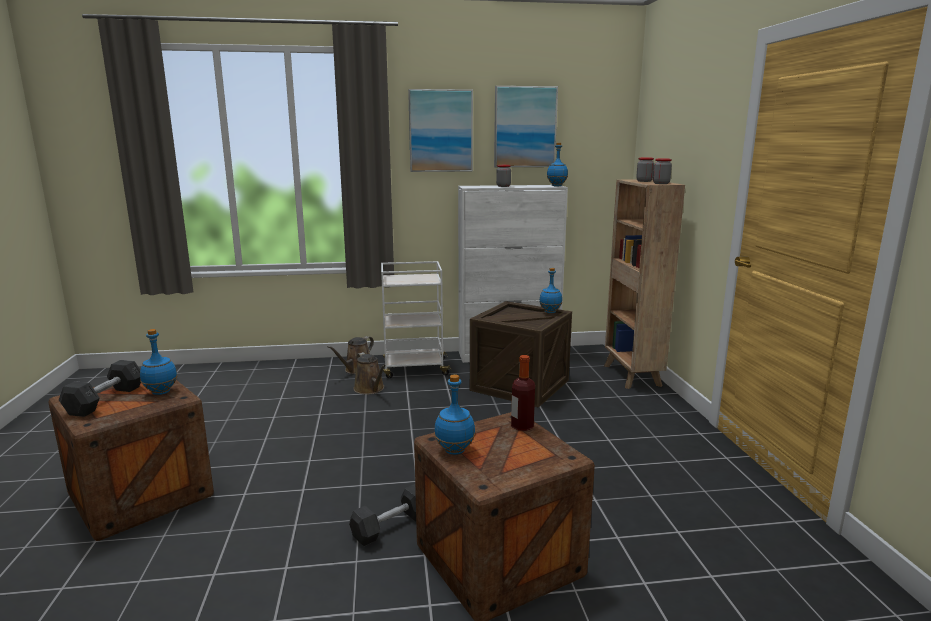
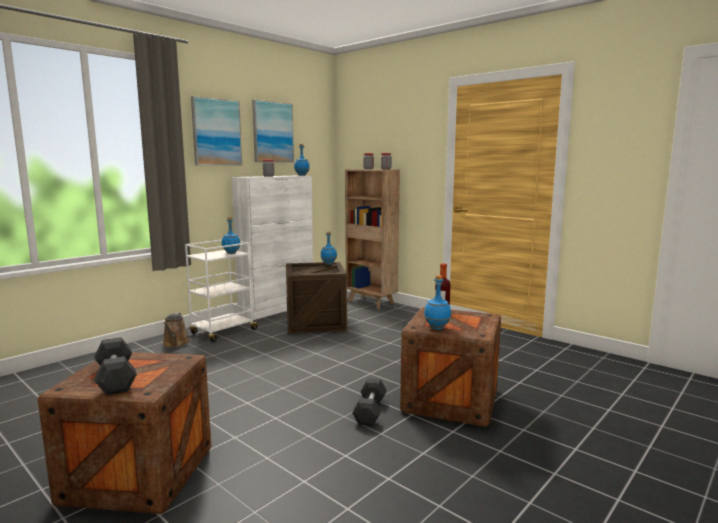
camera: 40 degrees left, 5 degrees down
blue bottle [140,329,177,395] -> blue bottle moved to [222,217,240,254]
brown watering can [354,352,386,394] -> none

